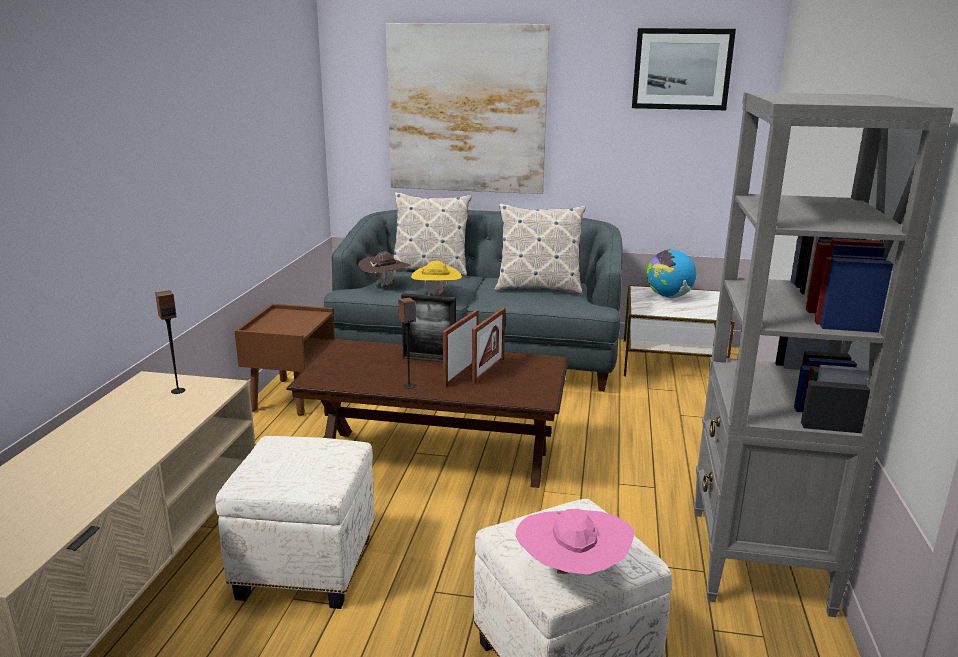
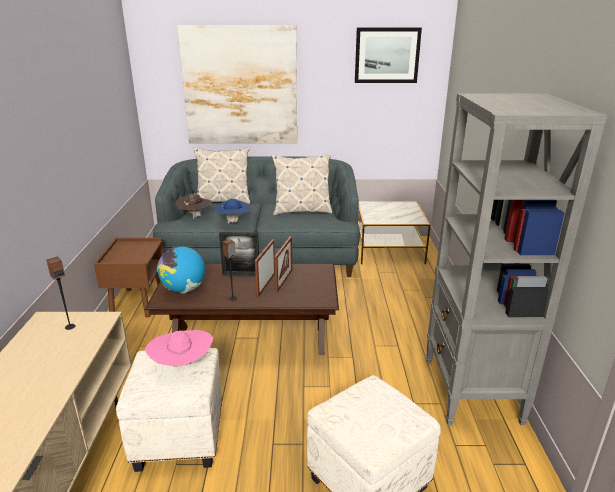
camera: 10 degrees left, 5 degrees up
yellow hat [411,261,462,296] -> blue hat [215,199,251,224]
pink hat [515,509,634,574] -> pink hat moved to [145,330,213,367]
globe [647,249,696,298] -> globe moved to [157,247,205,294]

